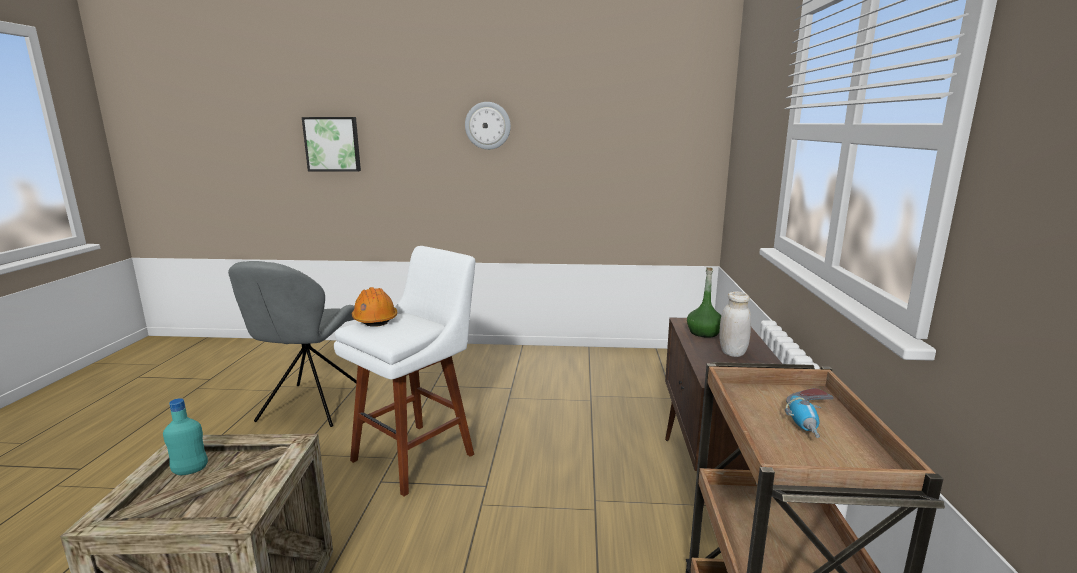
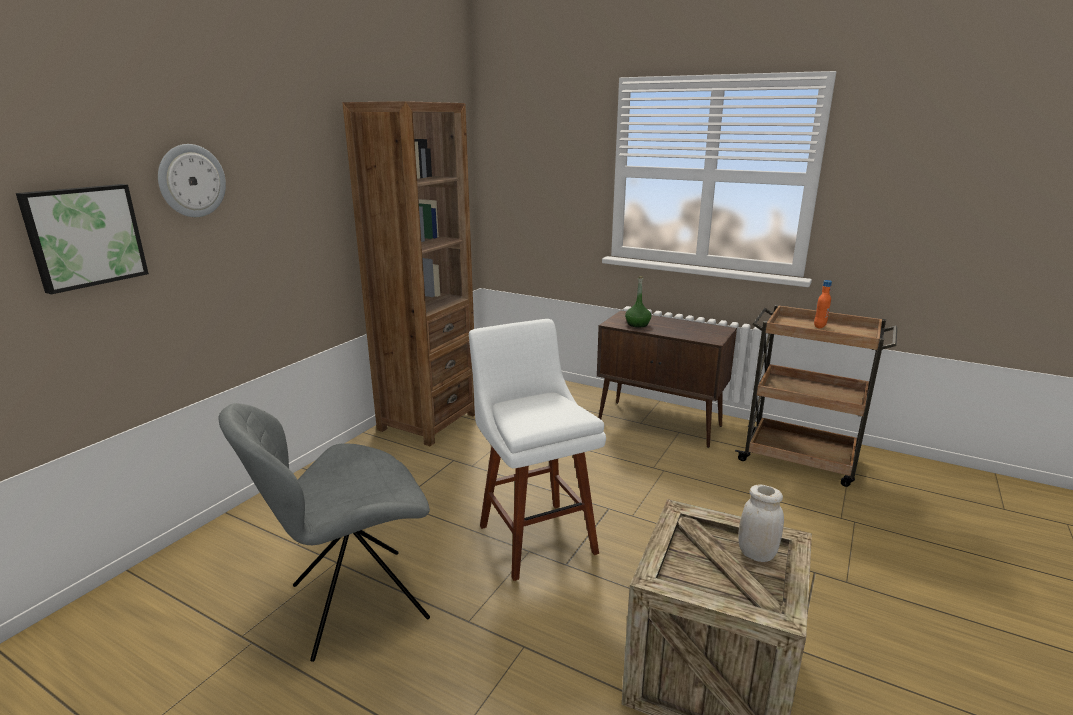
camera: 65 degrees left, 5 degrees up
turquoise bottle [163,398,208,475] -> none
grey chair [228,261,357,427] -> grey chair turned 120 degrees clockwise [219,403,430,662]
orange hard hat [352,287,397,327] -> none
wall clock [465,102,511,150] -> wall clock moved to [158,144,226,217]
white jar [719,292,751,357] -> white jar moved to [738,485,784,562]
power drill [785,388,833,438] -> orange bottle [814,280,832,328]
none -> brown bookcase [343,101,475,446]

